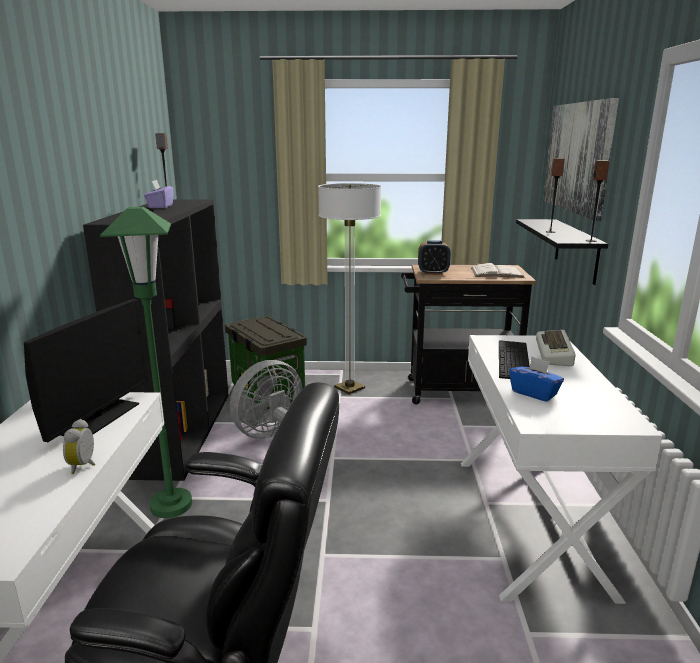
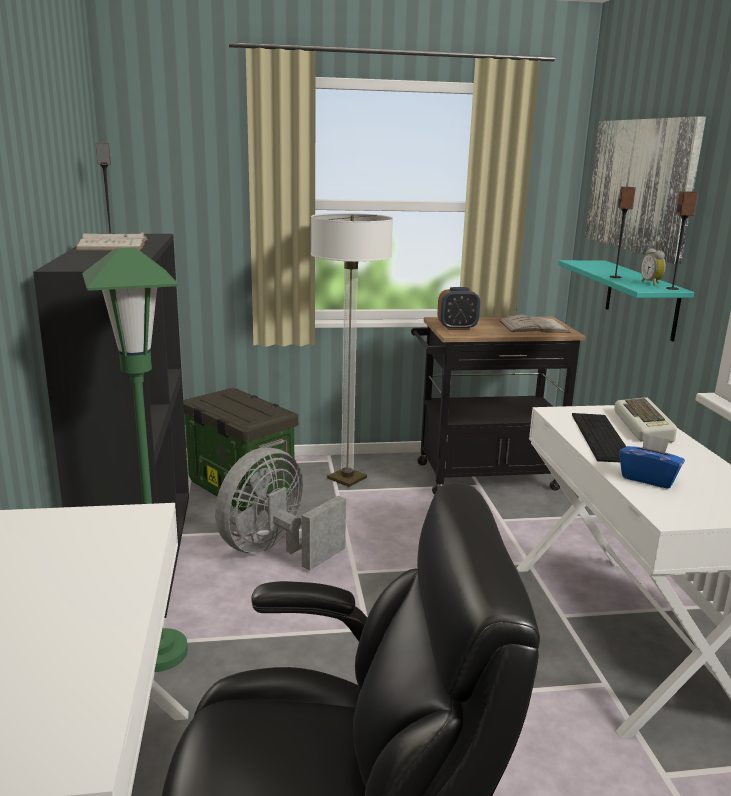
camera: 10 degrees left, 0 degrees up
monitor [24,299,149,442] -> none
alarm clock [63,419,95,474] -> alarm clock moved to [641,248,666,286]
purple tissue box [144,180,174,208] -> white book [76,231,148,251]
black shelf [516,219,608,285] -> turquoise shelf [558,260,694,342]

